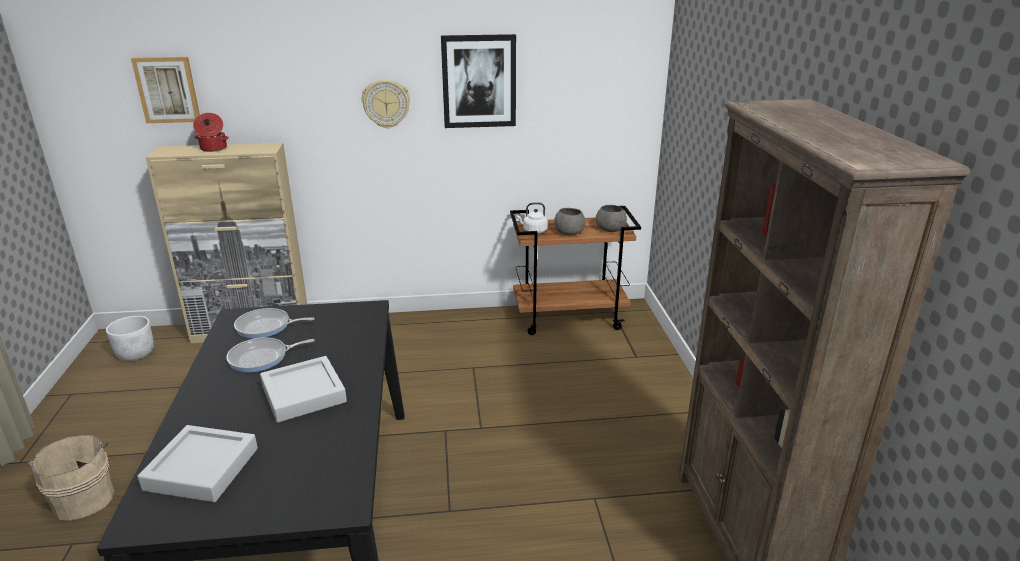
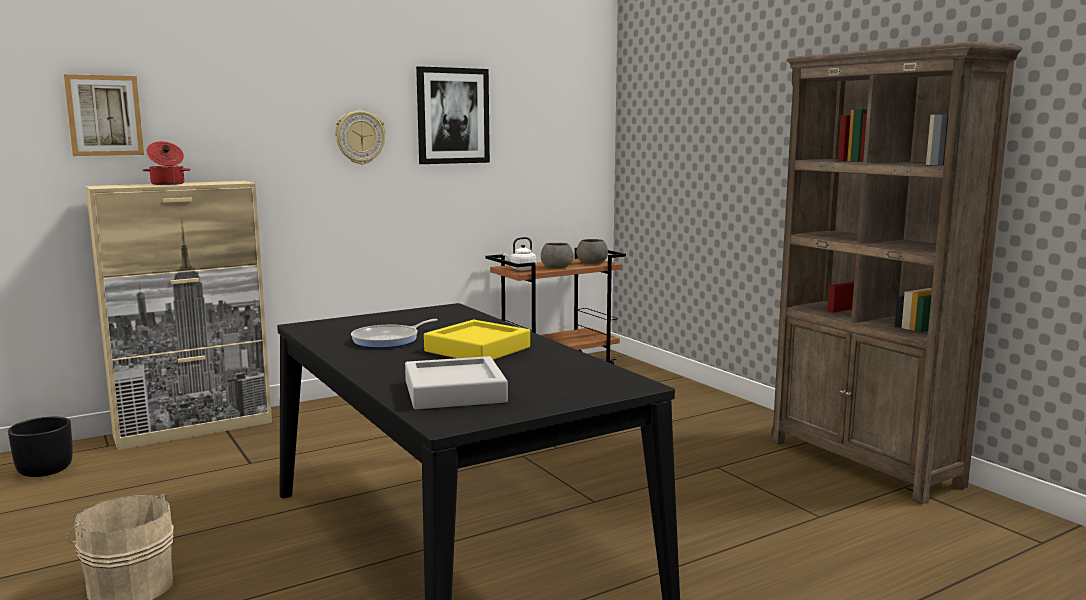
camera: 25 degrees left, 15 degrees down
white planter [106,316,154,361] -> black planter [8,417,73,477]
frying pan [234,308,315,339] -> none
grey tray [260,356,347,423] -> yellow tray [424,320,530,360]

